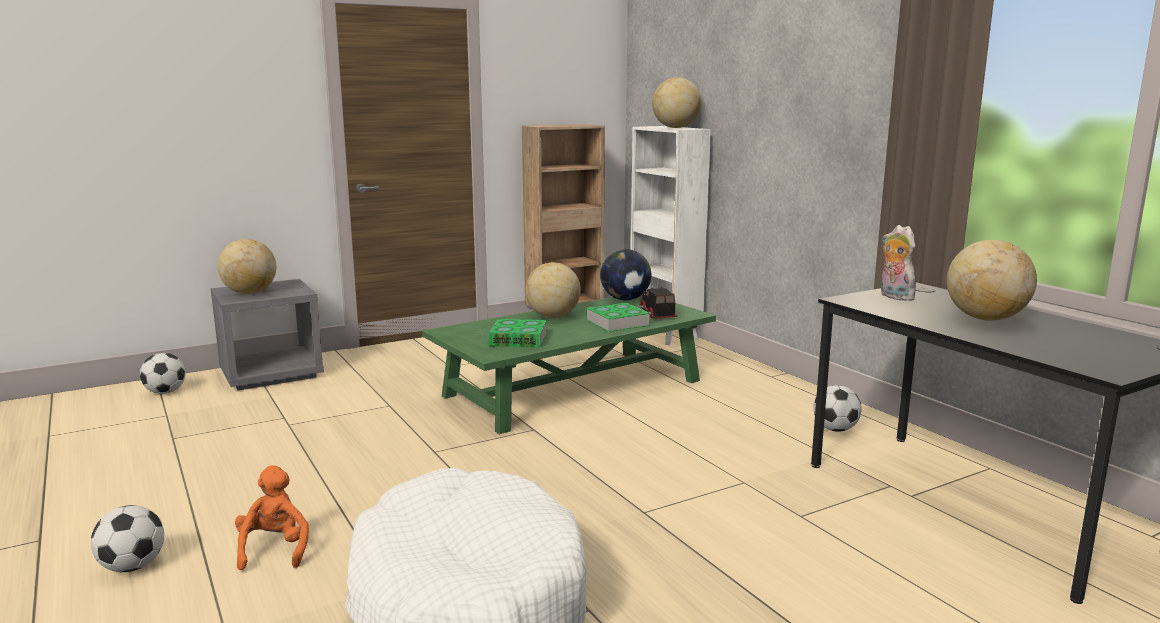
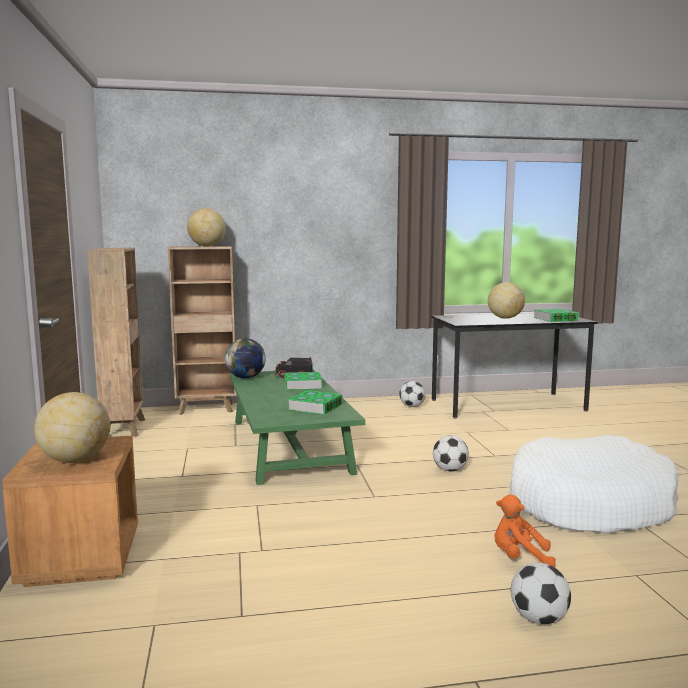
camera: 70 degrees left, 5 degrees down
football [140,353,186,394] -> football moved to [433,435,469,472]
grey nightstand [211,279,324,390] -> brown nightstand [2,436,138,587]
globe [525,262,581,318] -> none
white bookcase [631,126,711,345] -> brown bookcase [168,246,237,415]
plush toy [881,225,919,301] -> none
none -> book [534,309,579,322]

